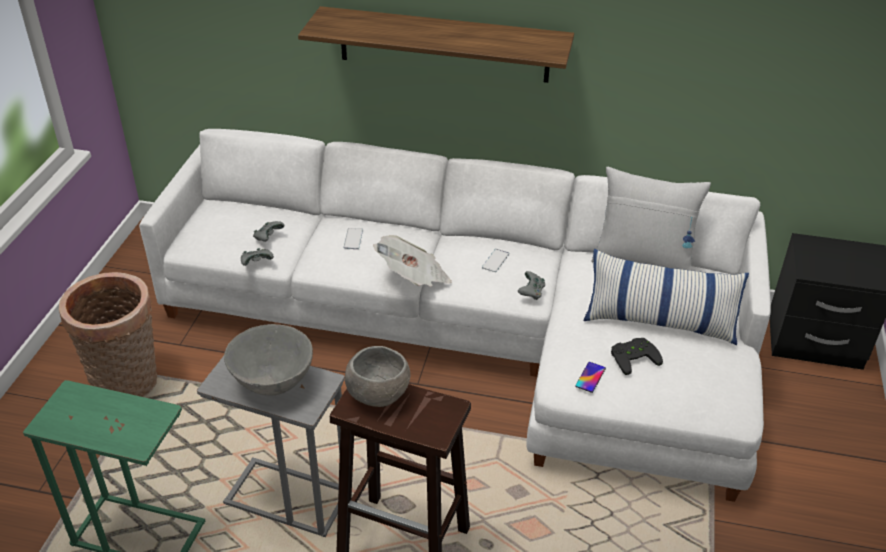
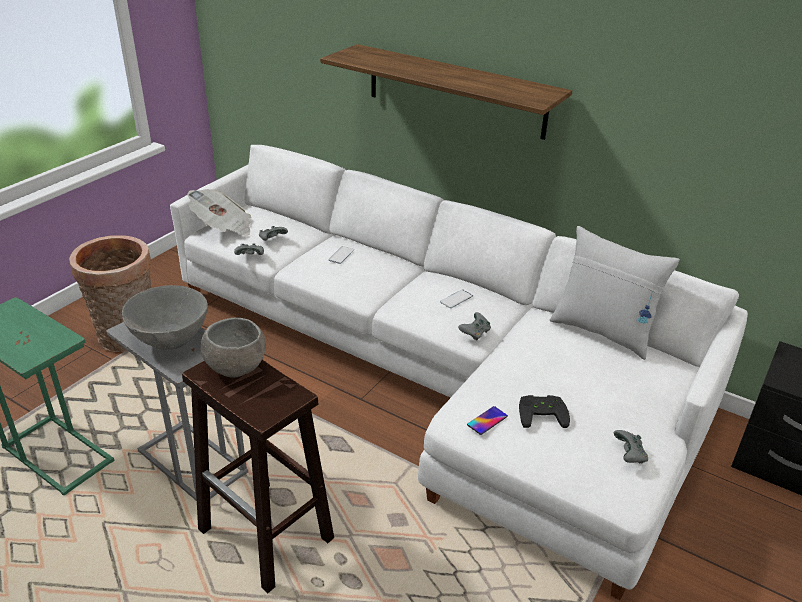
camera: 20 degrees right, 5 degrees down
newspaper [373,235,452,287] -> newspaper moved to [188,189,251,236]
pillow [583,249,749,345] -> none
none -> grey game controller [614,430,648,463]

